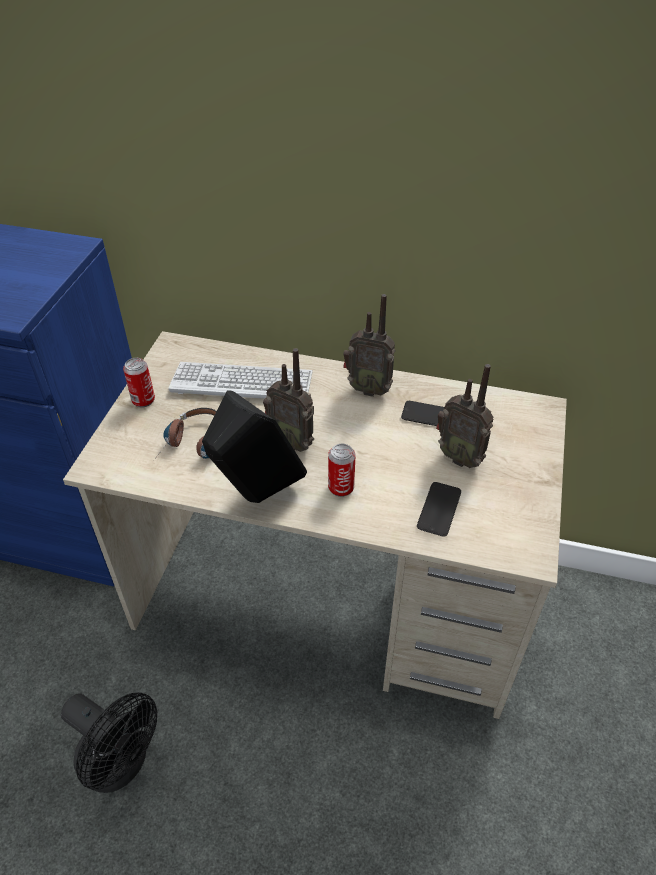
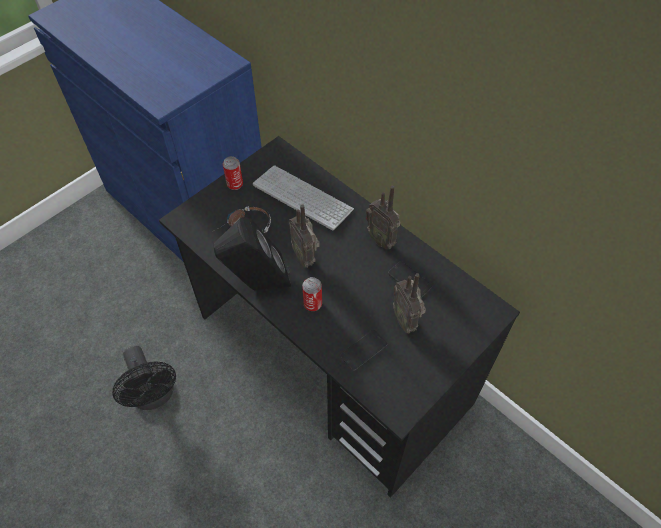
camera: 30 degrees right, 10 degrees up
beige desk [63,331,567,719] -> black desk [159,136,520,498]

